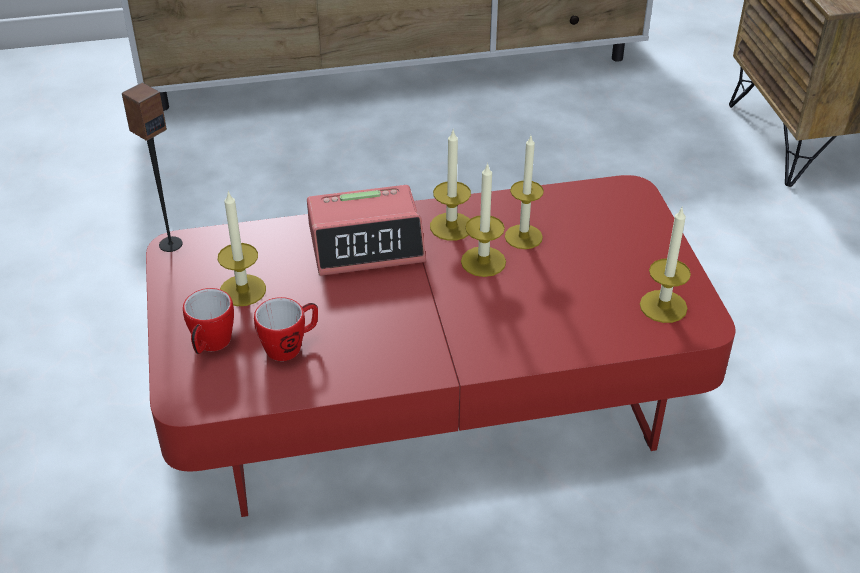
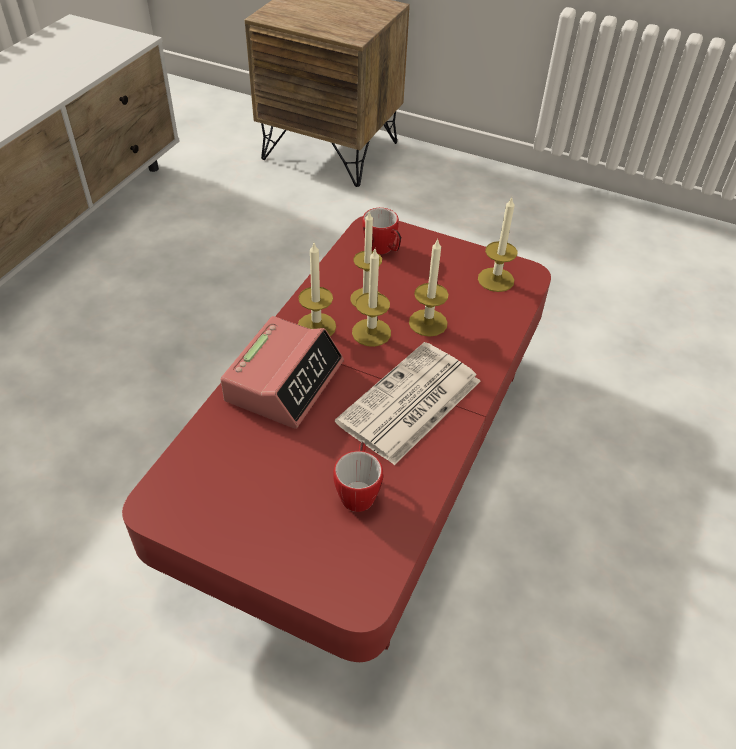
camera: 55 degrees left, 5 degrees up
speaker [122,83,183,252] -> none
mug [183,288,234,354] -> mug moved to [362,208,401,254]
candle [218,191,266,306] -> candle moved to [409,239,449,337]
none -> newspaper [335,342,480,465]

